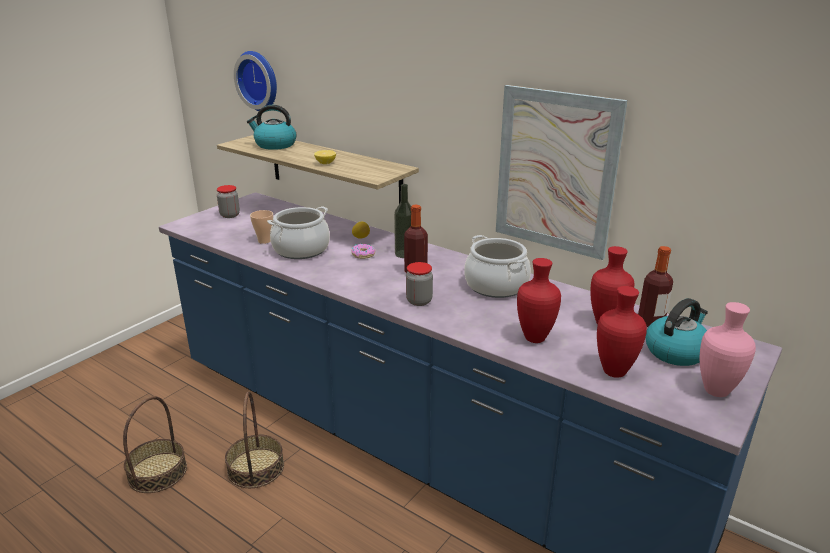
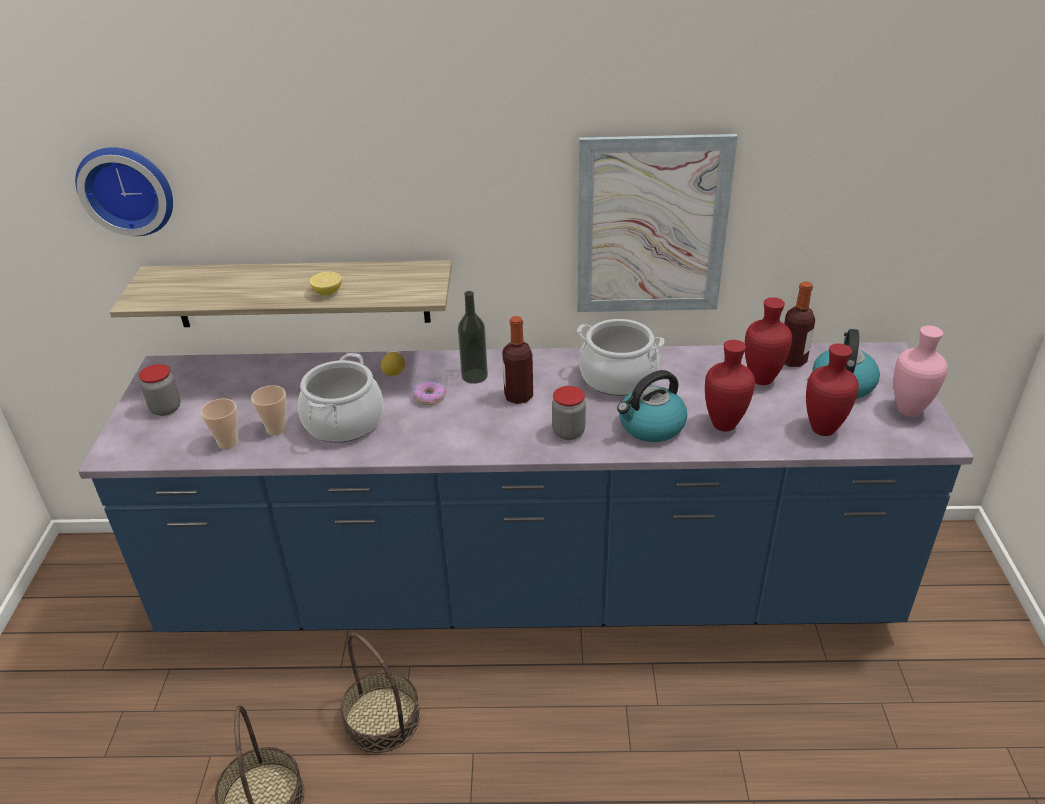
camera: 35 degrees left, 10 degrees up
kettle [247,105,297,150] -> kettle moved to [617,370,687,442]
none -> cup [201,399,238,449]

